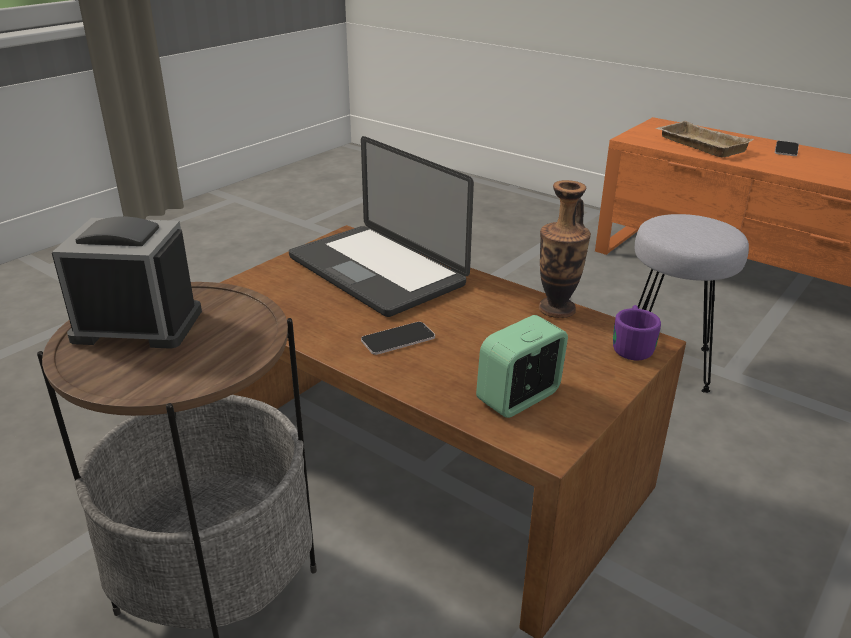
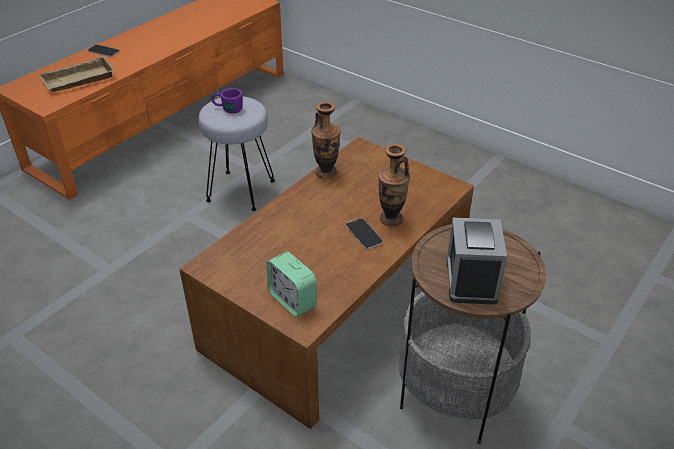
camera: 90 degrees left, 10 degrees up
laptop [289,136,474,317] -> none
alarm clock [476,315,568,418] -> alarm clock moved to [267,252,317,317]
purple mug [613,305,661,360] -> purple mug moved to [211,88,243,114]
none -> vase [378,144,410,227]

